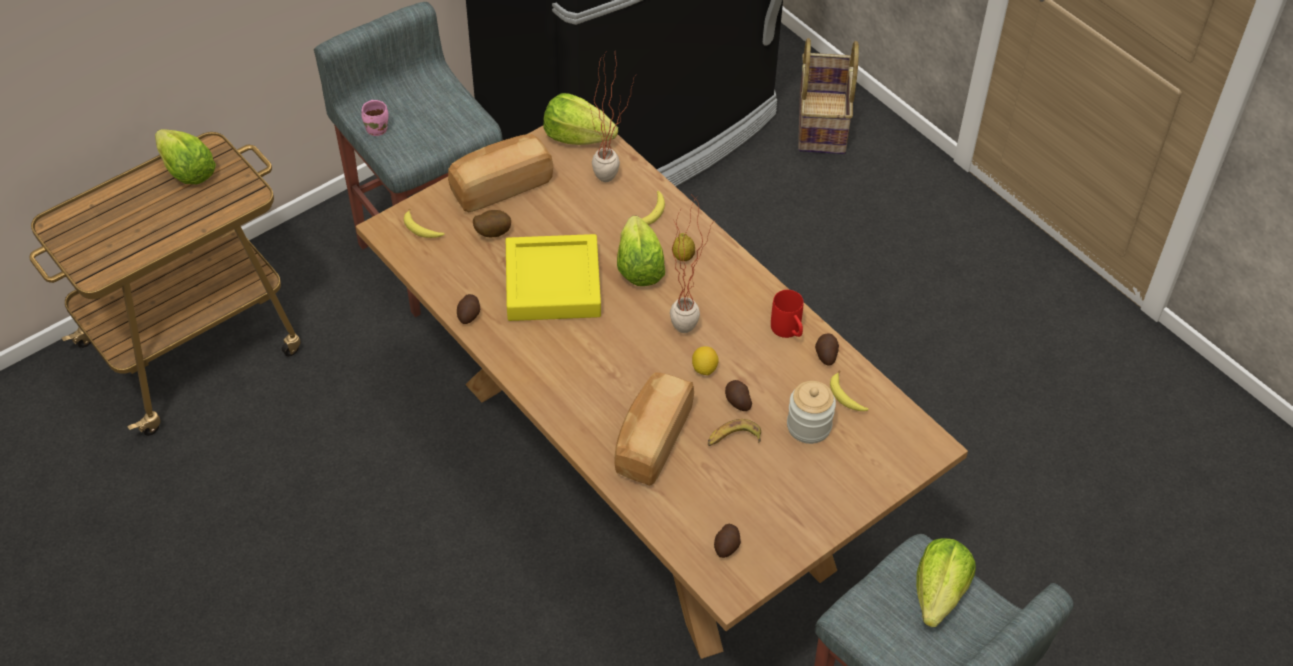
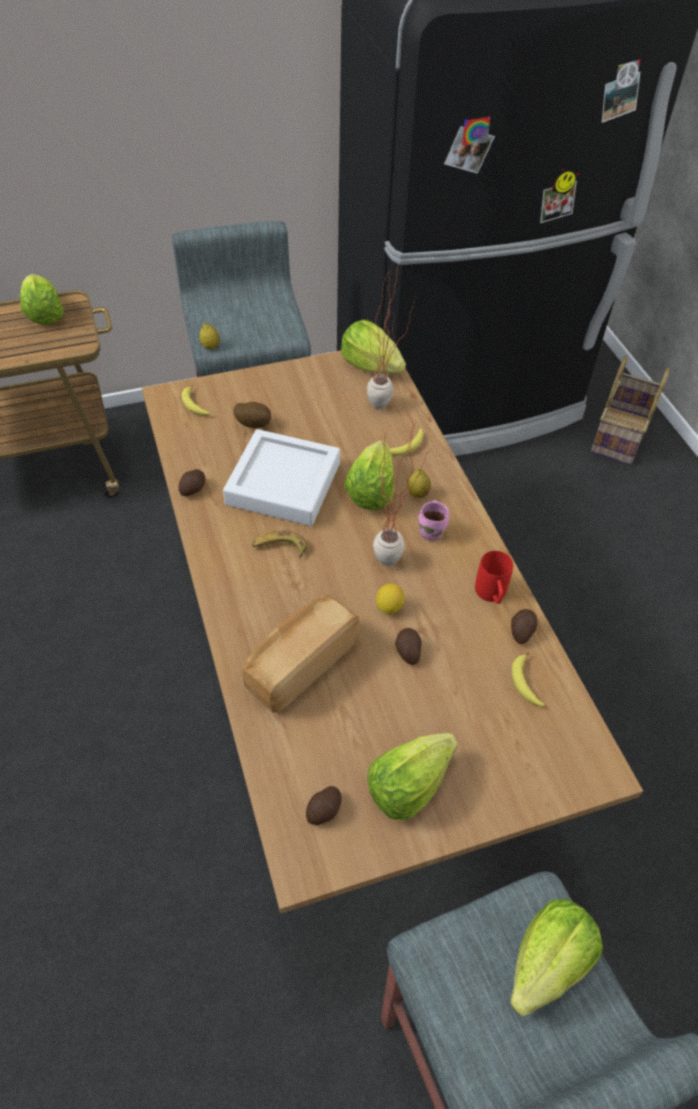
camera: 20 degrees right, 0 degrees up
pink mug [361,100,389,136] -> pink mug moved to [419,500,449,541]
bread [448,134,553,213] -> none
yellow tray [506,234,601,321] -> white tray [223,429,340,526]
banana [708,419,761,446] -> banana moved to [252,530,307,558]
jar [787,381,836,444] -> none
none -> lemon [199,323,220,349]
none -> lettuce [367,733,458,820]

